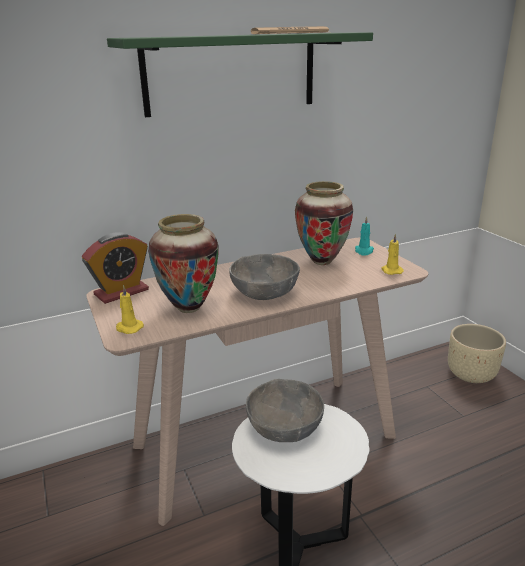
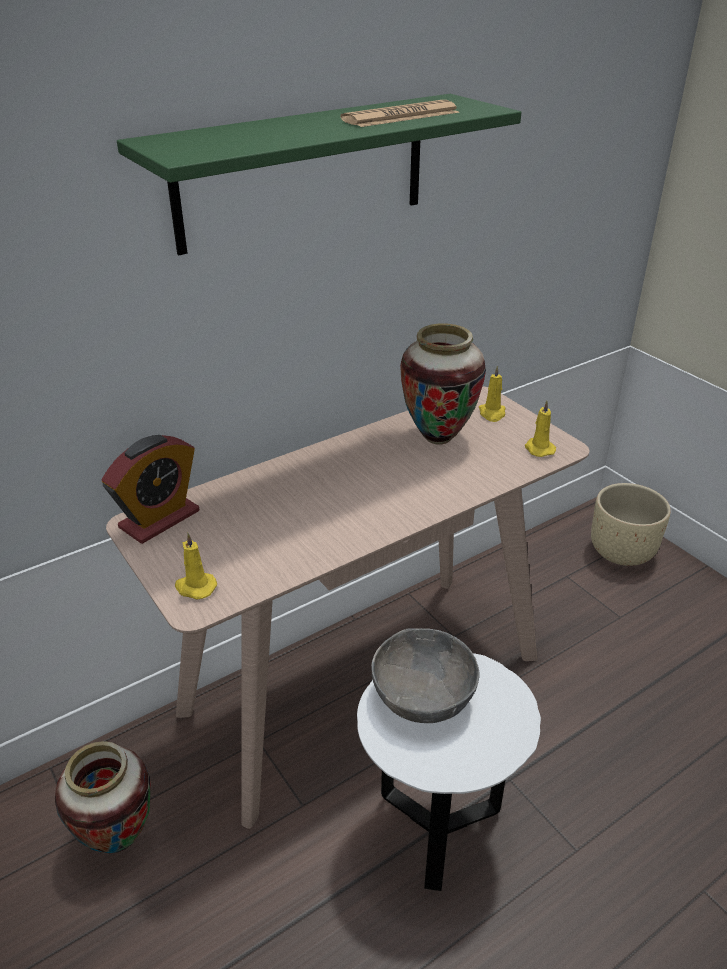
camera: 10 degrees left, 10 degrees up
vase [148,214,219,313] -> vase moved to [55,741,151,853]
grey bowl [229,254,300,300] -> none
turquoise candle [355,216,374,256] -> yellow candle [479,366,506,422]

